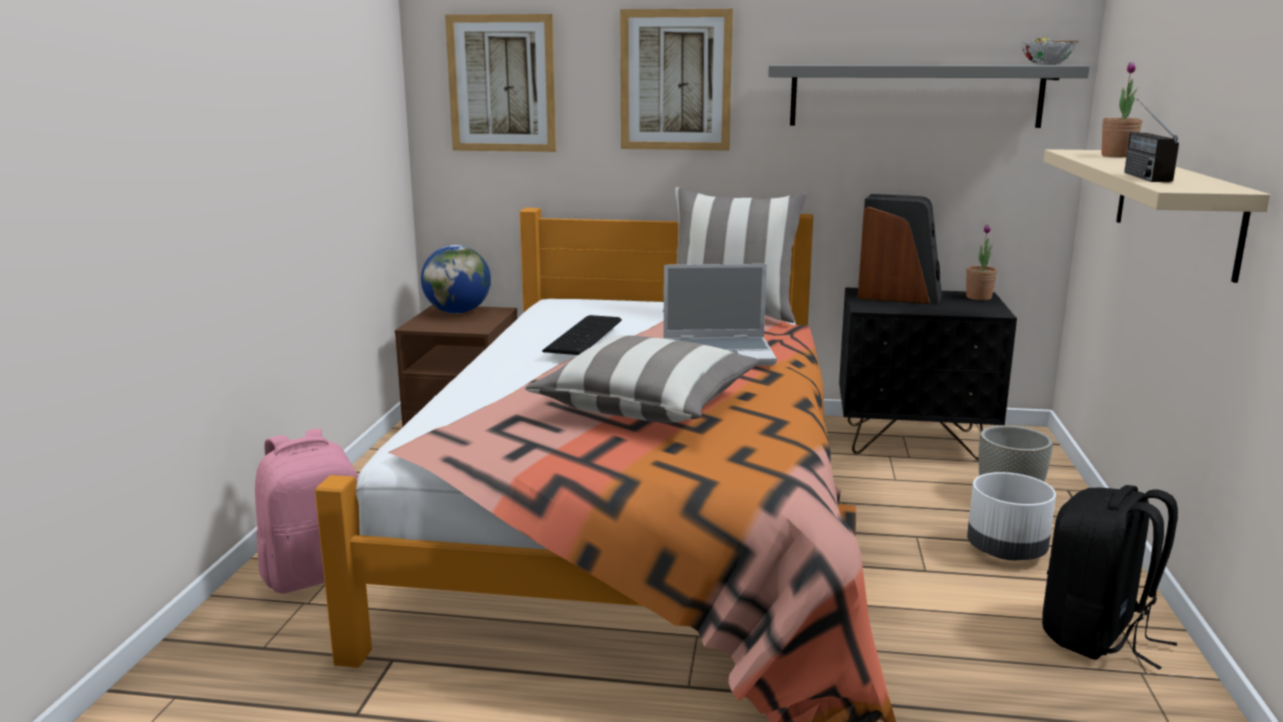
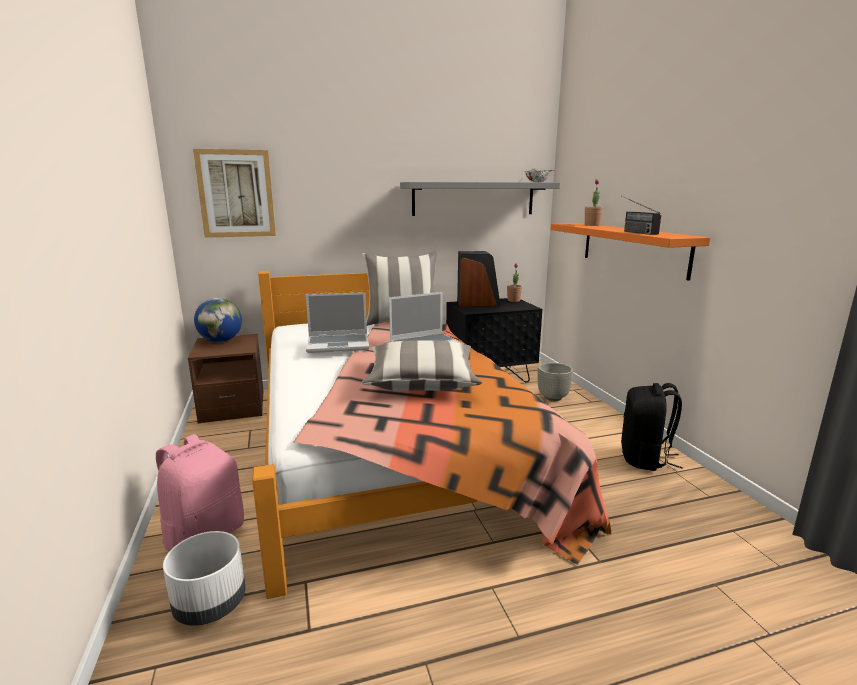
camera: 25 degrees left, 0 degrees up
keyboard [542,315,622,355] -> laptop [306,292,369,353]
picture [620,9,733,151] -> none
white planter [967,472,1056,560] -> white planter moved to [163,531,245,626]
beige shelf [1044,149,1270,283] -> orange shelf [550,223,710,281]

